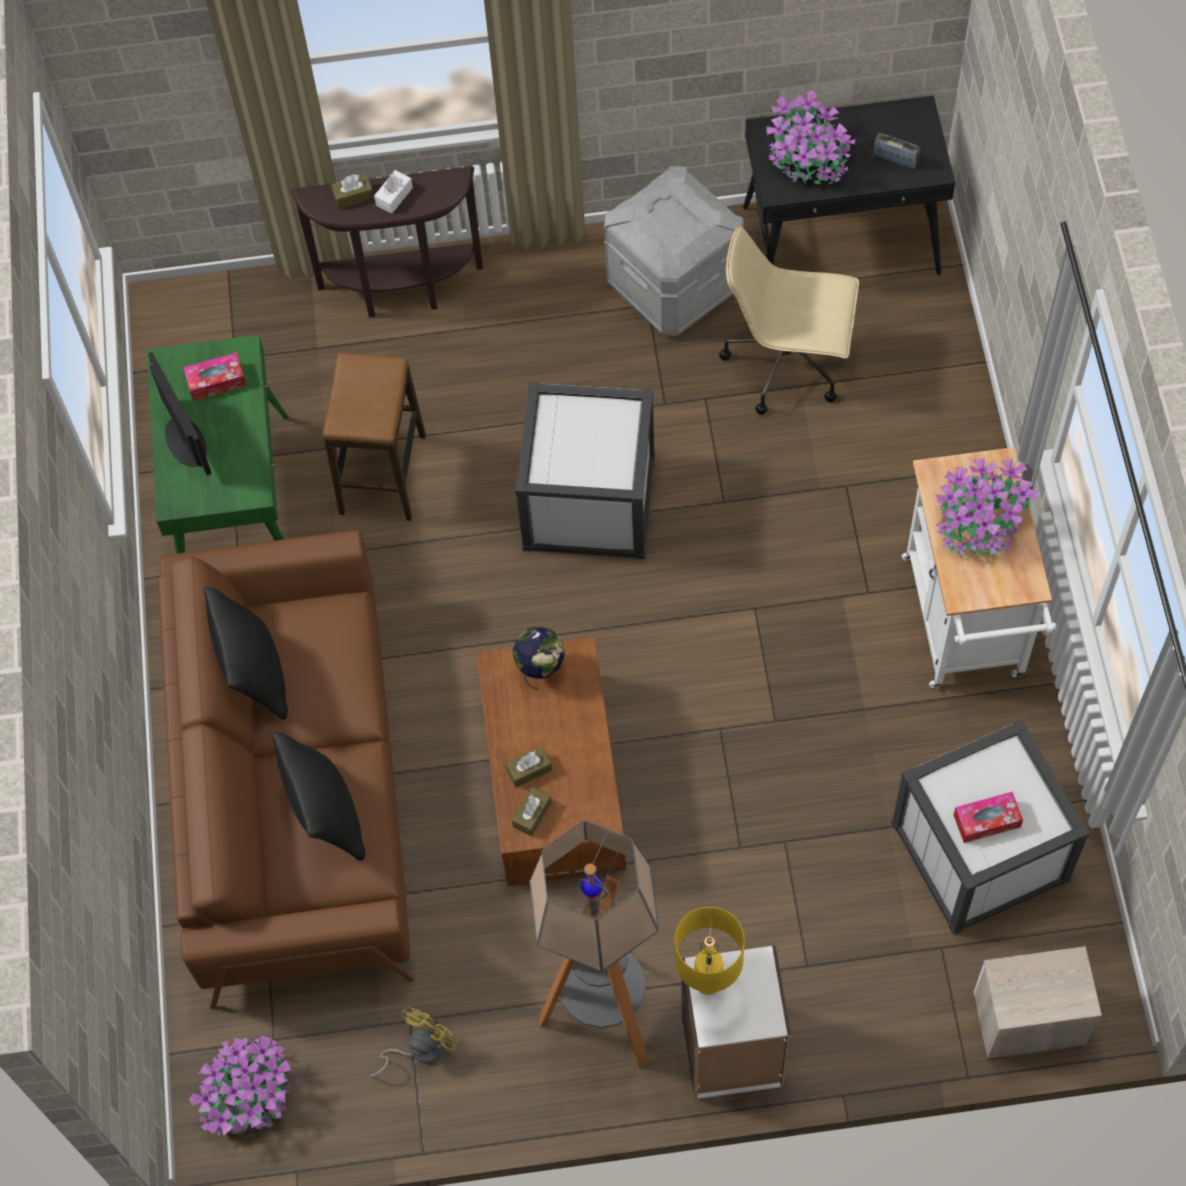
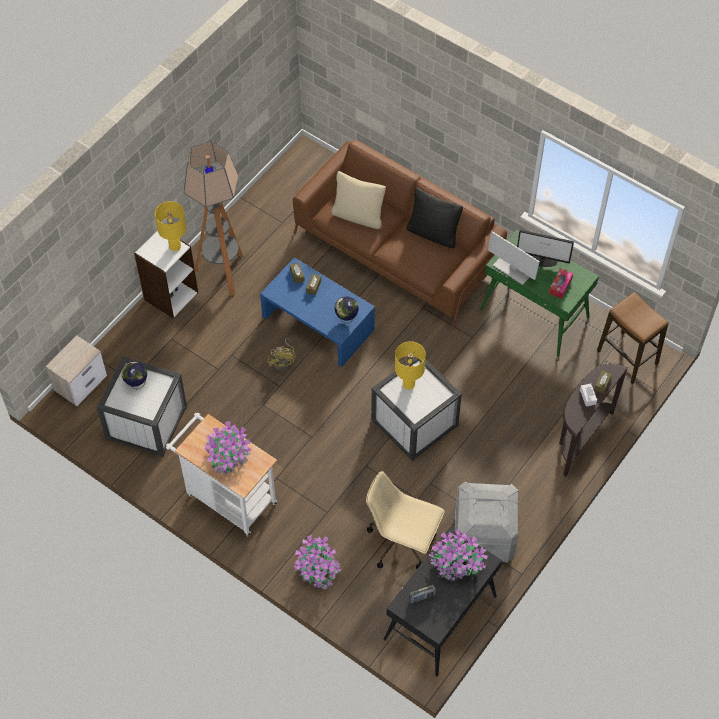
camera: 130 degrees right, 5 degrees down
potted plant [189,1036,291,1136] -> potted plant moved to [294,535,341,590]
black pillow [272,732,365,861] -> beige pillow [331,171,386,229]
stool [323,353,426,521] -> stool moved to [597,292,668,384]
yellow fan [370,1007,459,1077] -> yellow fan moved to [267,338,295,370]
brown coffee table [477,636,626,886] -> blue coffee table [260,257,375,367]
beige office chair [719,225,859,415] -> beige office chair turned 120 degrees counterclockwise [366,471,445,569]
tissue box [954,792,1023,843] -> globe [122,361,147,389]
none -> yellow table lamp [395,341,426,390]
none -> monitor [488,231,540,285]

